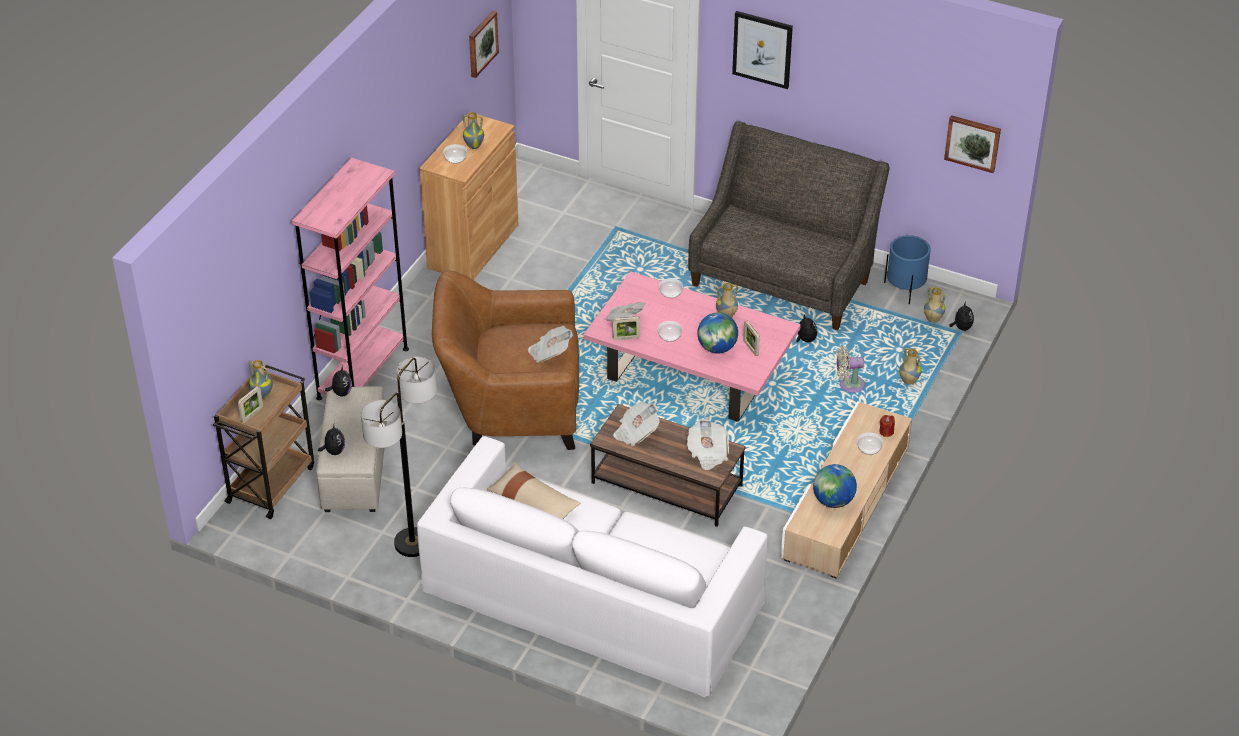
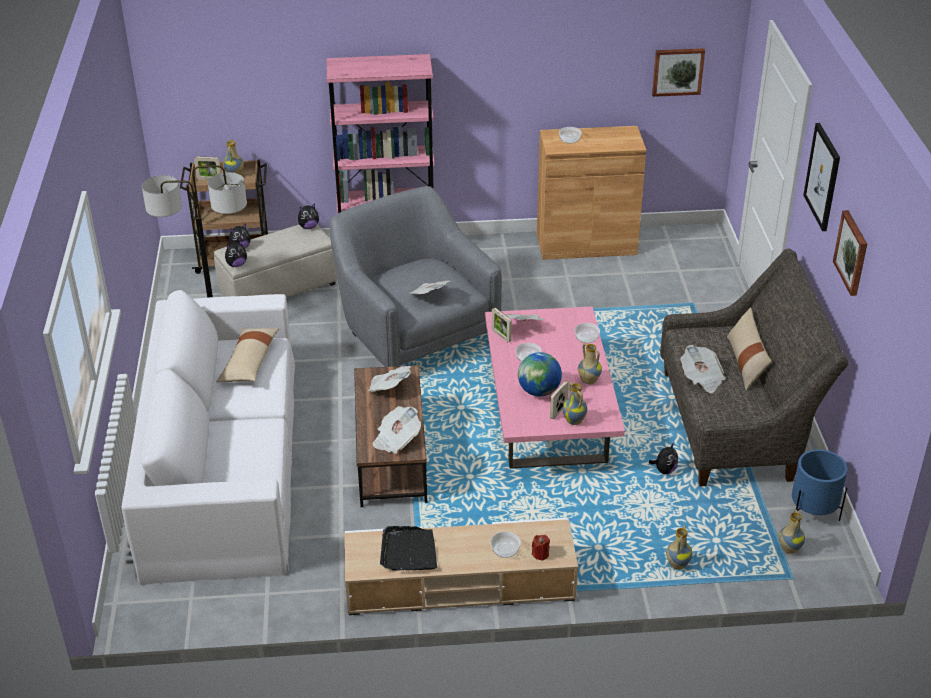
camera: 60 degrees right, 5 degrees down
brown armchair [432,271,579,450] -> grey armchair [329,186,502,367]
vase [463,112,484,149] -> vase moved to [563,382,588,425]
globe [813,464,857,508] -> black tray [380,526,437,571]
beige fan [837,346,865,393] -> none
picture [944,115,1001,173] -> picture moved to [833,210,867,296]
plush toy [949,301,974,331] -> plush toy moved to [225,241,247,267]
none -> newspaper [680,345,726,393]
none -> beige pillow [727,307,772,390]

